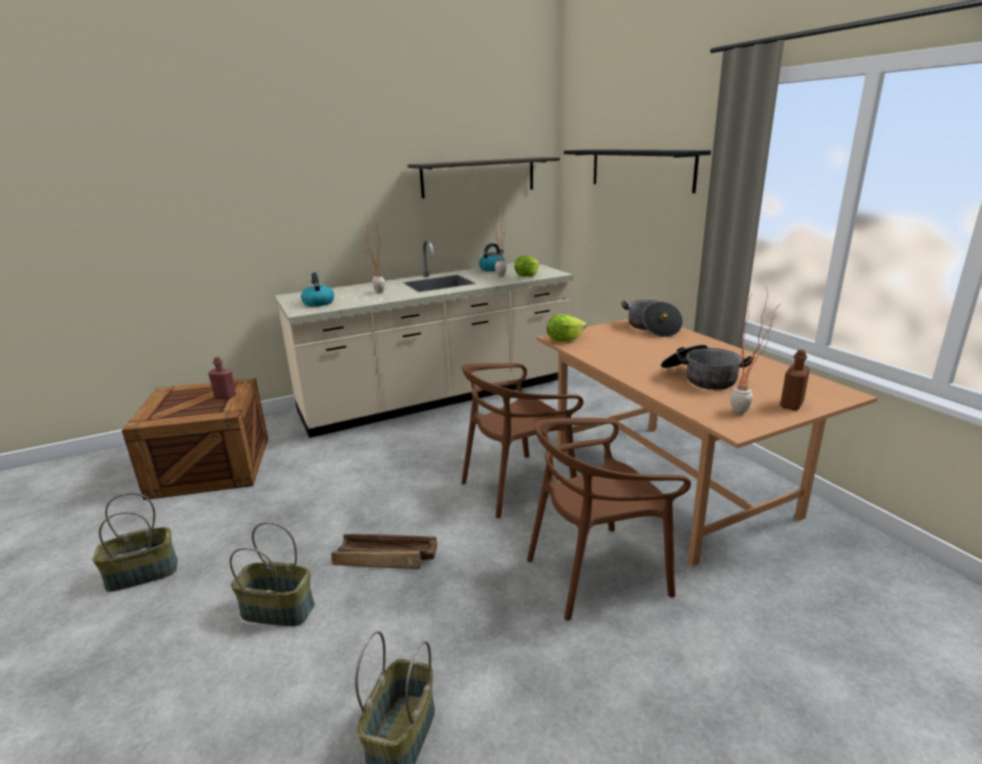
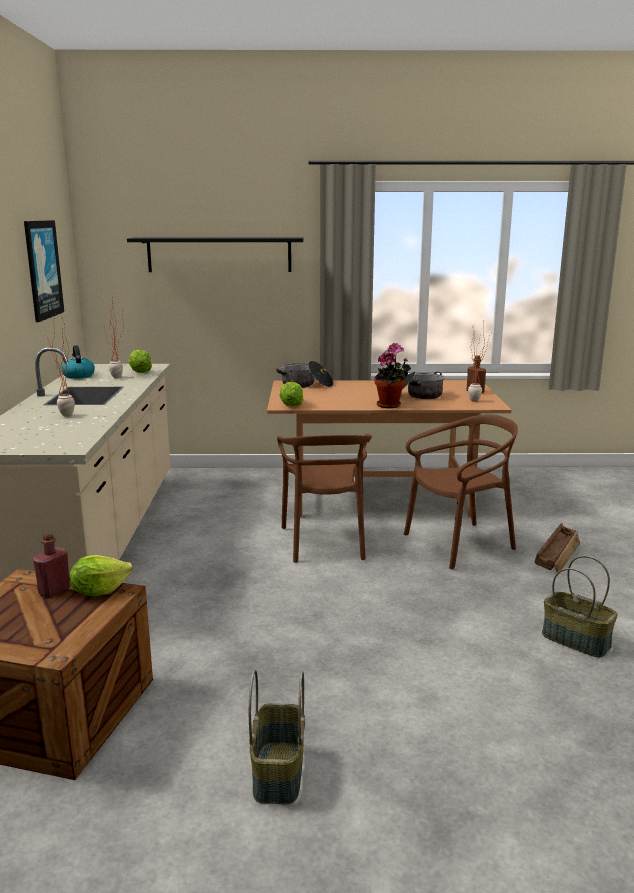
camera: 65 degrees left, 5 degrees down
basket [230,522,315,626] -> none
kettle [301,272,334,307] -> none
crate [331,534,437,569] -> crate moved to [535,523,580,572]
shelf [408,157,560,198] -> picture [24,220,64,322]
brown chair [527,418,691,621] -> brown chair turned 120 degrees counterclockwise [404,414,518,569]
none -> lettuce [70,555,133,596]
none -> potted plant [374,343,411,408]

